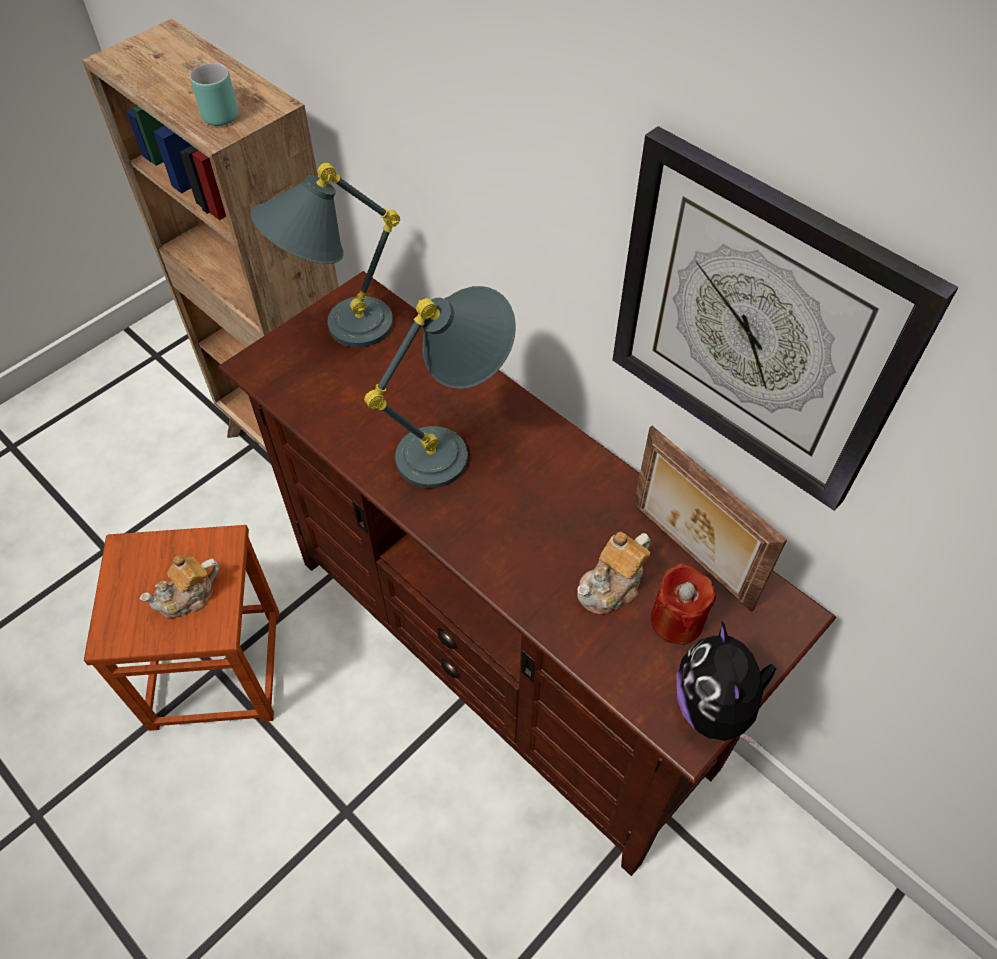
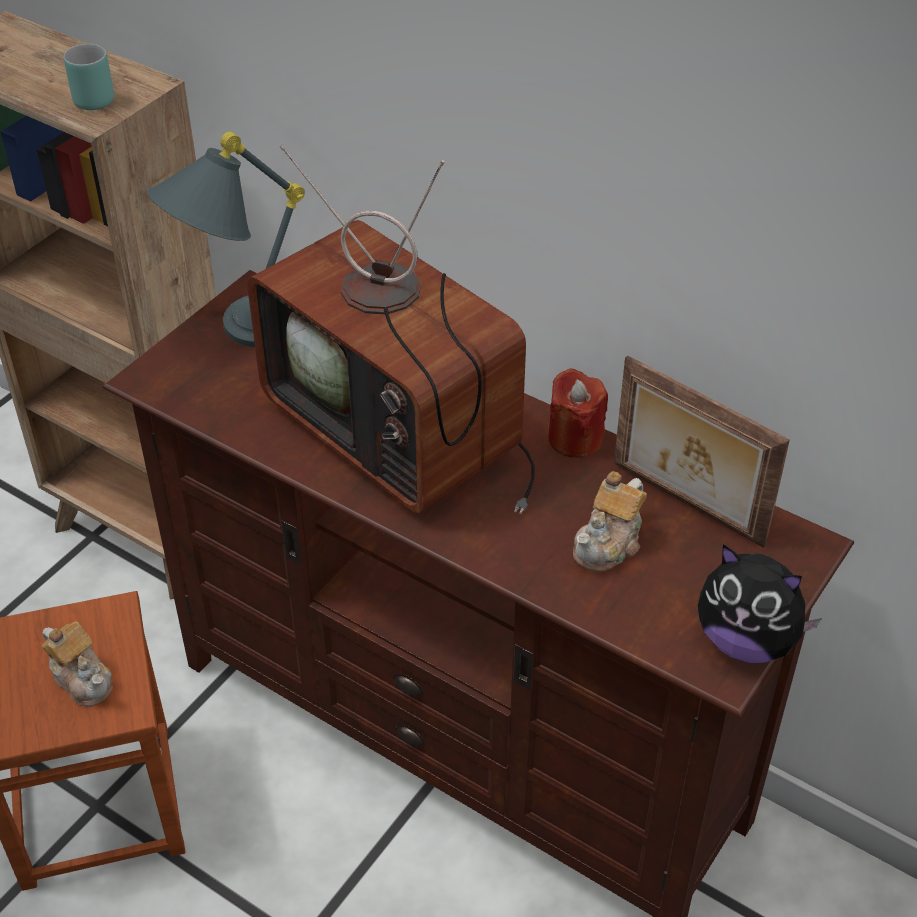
camera: 10 degrees left, 10 degrees down
teapot [140,555,219,618] -> teapot turned 90 degrees counterclockwise [41,621,113,707]
grey table lamp [364,286,516,488] -> television [247,145,535,514]
wall clock [612,126,959,511] -> none
red candle [651,563,716,644] -> red candle moved to [548,368,608,458]
plush toy [676,621,776,747] -> plush toy turned 45 degrees counterclockwise [698,544,822,663]

